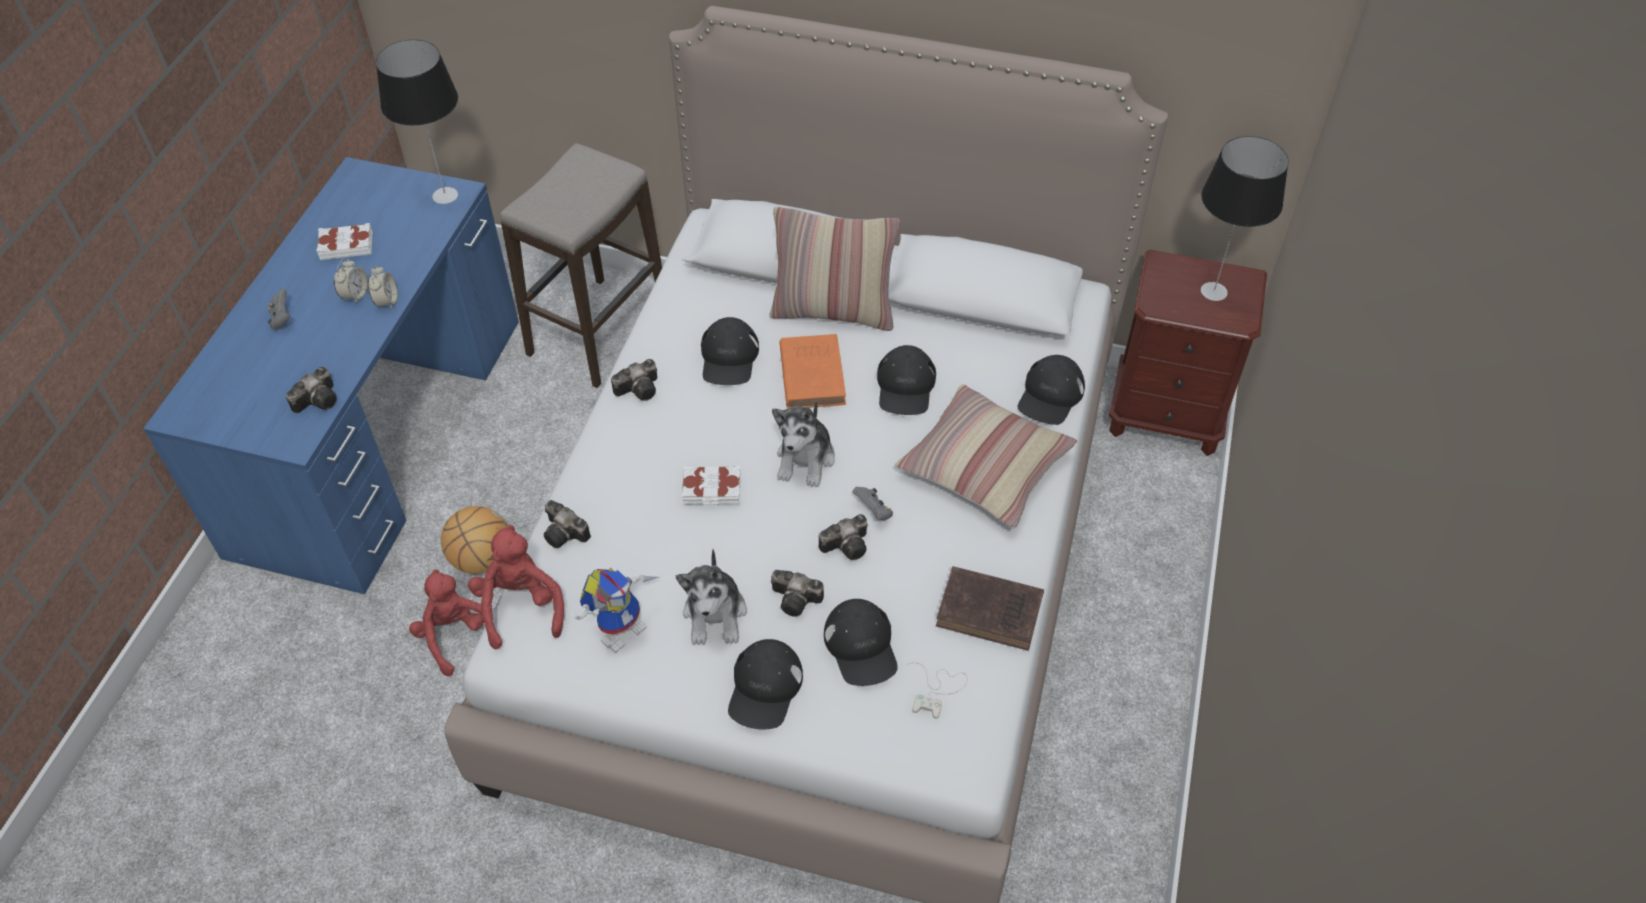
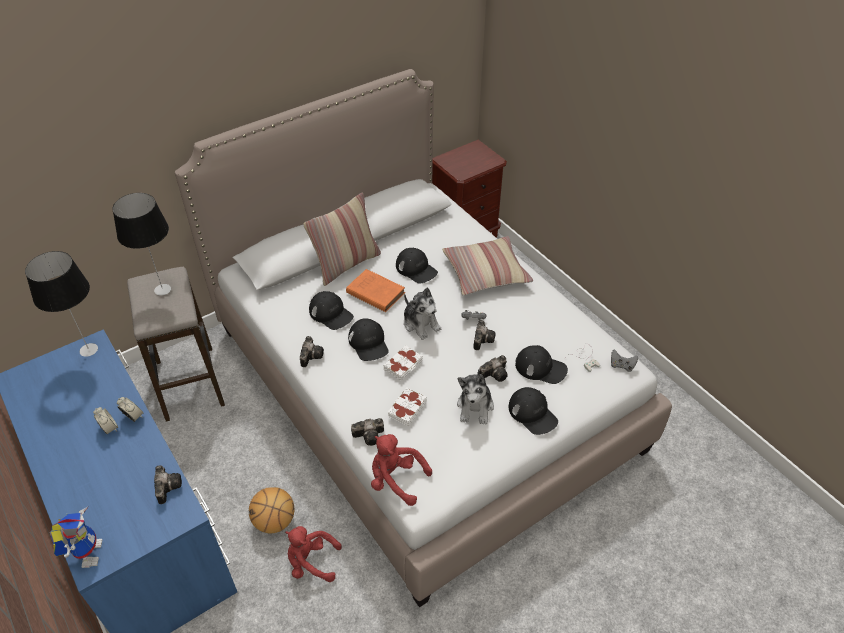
camera: 50 degrees left, 5 degrees down
grey game controller [268,289,290,330] -> grey game controller moved to [611,349,638,372]
white book [316,223,372,260] -> white book moved to [388,387,427,426]
toy robot [575,567,659,653] -> toy robot moved to [50,506,102,568]
plush toy [676,549,747,645] -> plush toy turned 60 degrees clockwise [457,369,494,425]
brown book [936,566,1044,651] -> none
black cap [1018,355,1085,425] -> black cap moved to [348,318,389,361]
table lamp [1201,136,1289,301] -> table lamp moved to [113,193,171,296]

